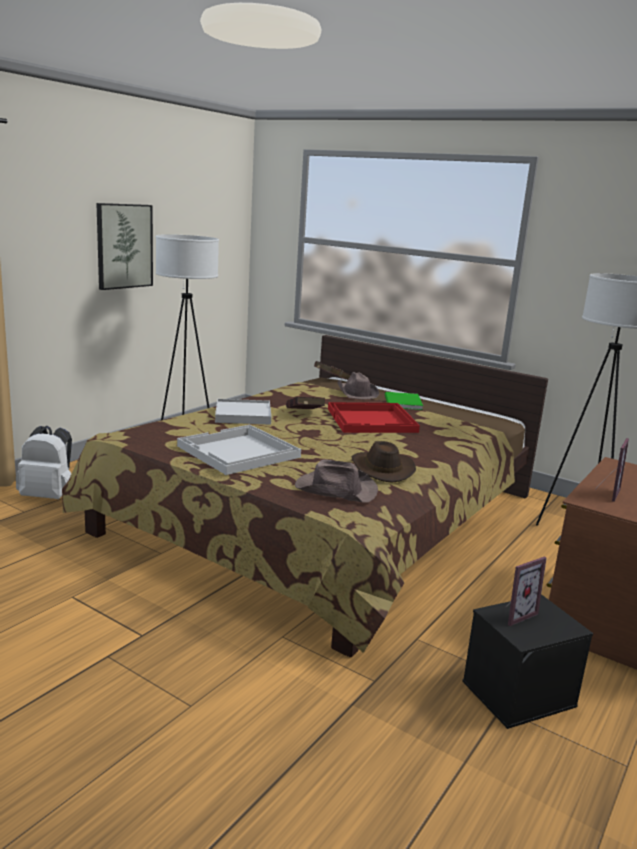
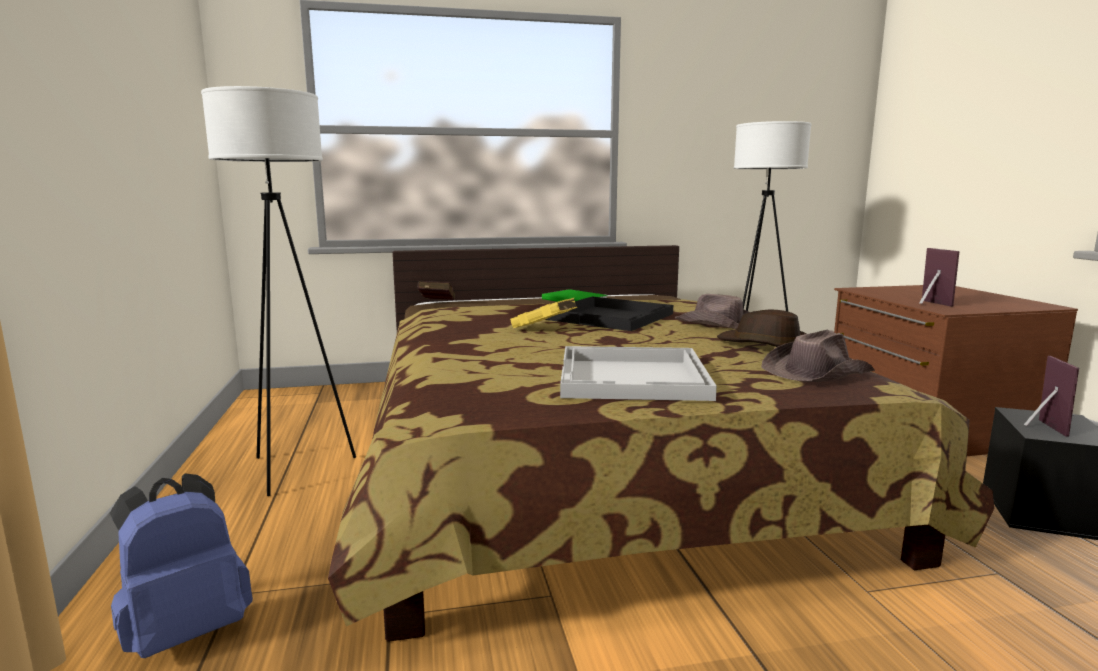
camera: 45 degrees left, 5 degrees down
white backpack [16,426,72,499] -> blue backpack [110,473,253,658]
picture [96,203,153,290] -> none
white tray [215,399,271,425] -> none
red book [286,397,325,409] -> yellow book [510,298,577,328]
red tray [328,402,420,433] -> black tray [545,297,673,331]
brown hat [337,372,379,399] -> brown hat moved to [675,294,750,329]

